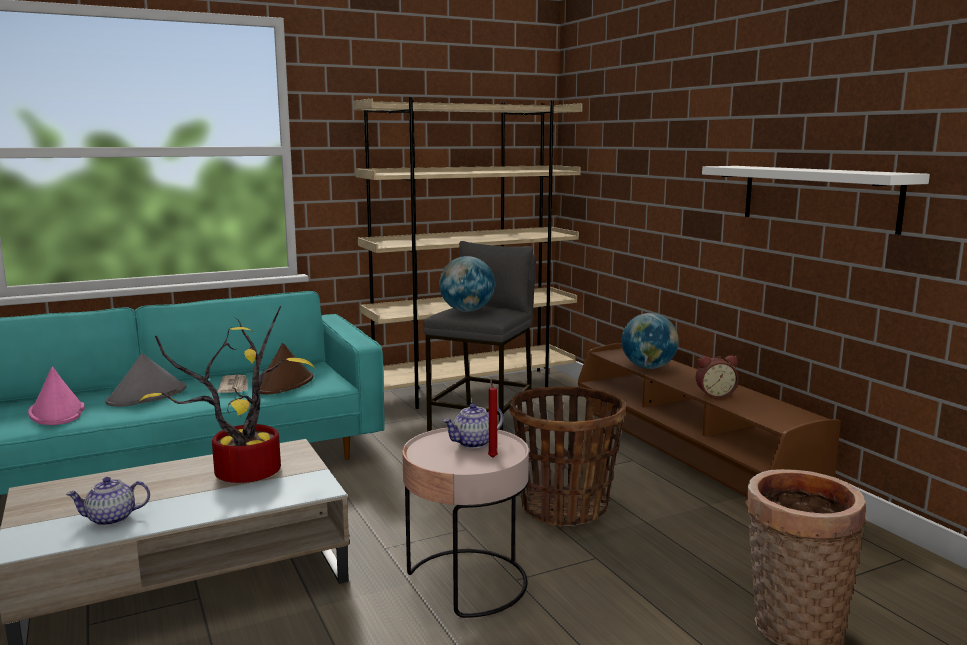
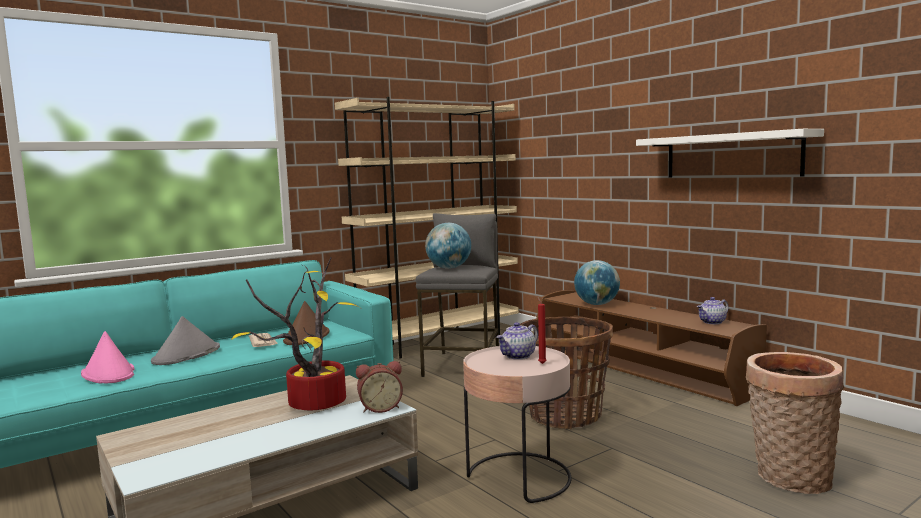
camera: 10 degrees left, 5 degrees down
teapot [66,477,150,526] -> teapot moved to [697,297,729,324]
alarm clock [696,355,739,399] -> alarm clock moved to [356,361,403,413]

